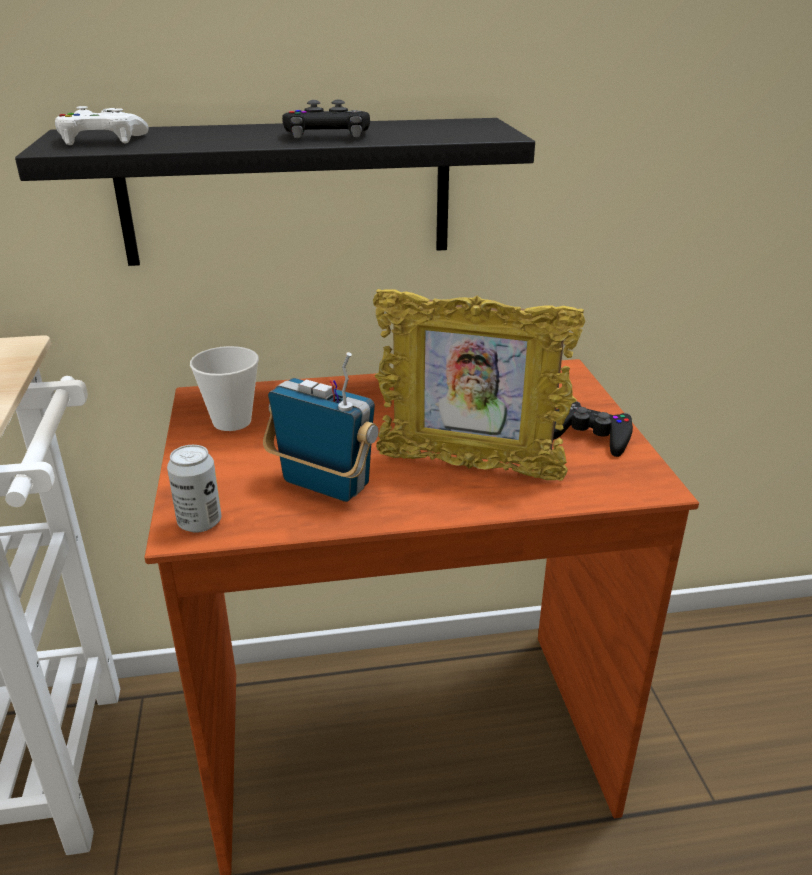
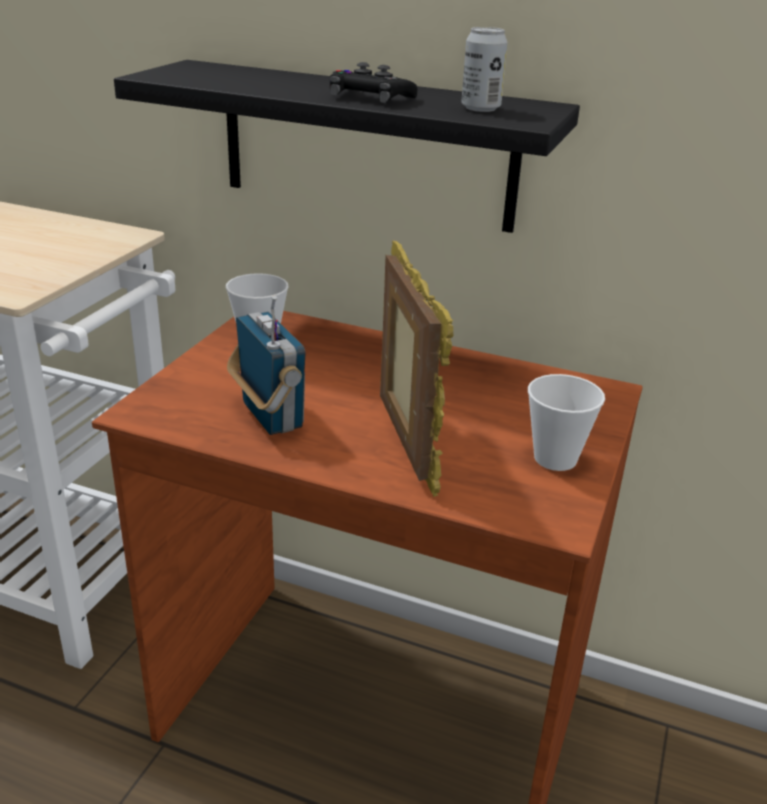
camera: 30 degrees right, 0 degrees up
white game controller [55,106,149,145] -> none
can [167,445,221,533] -> can moved to [462,27,508,112]
picture frame [373,289,585,481] -> picture frame turned 150 degrees counterclockwise [380,241,453,497]
black game controller [553,401,633,457] -> cup [528,374,605,471]

